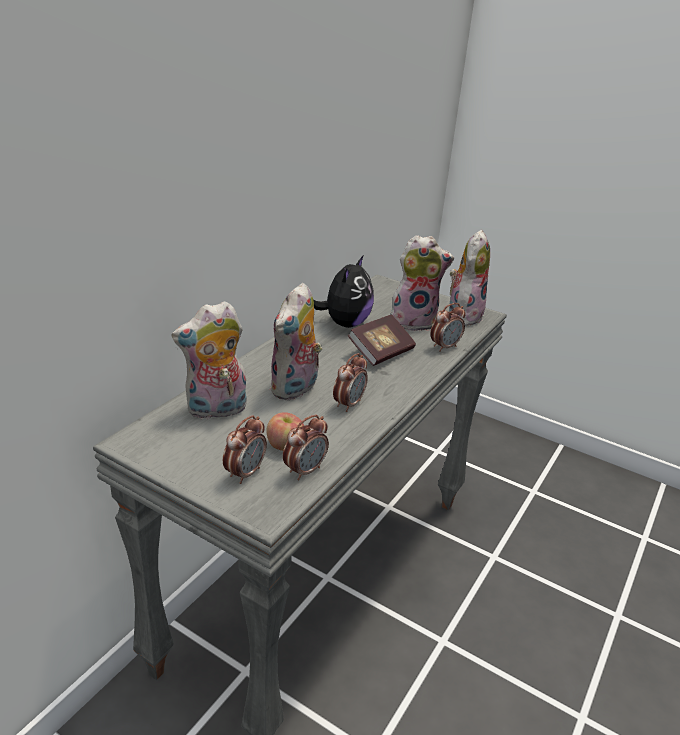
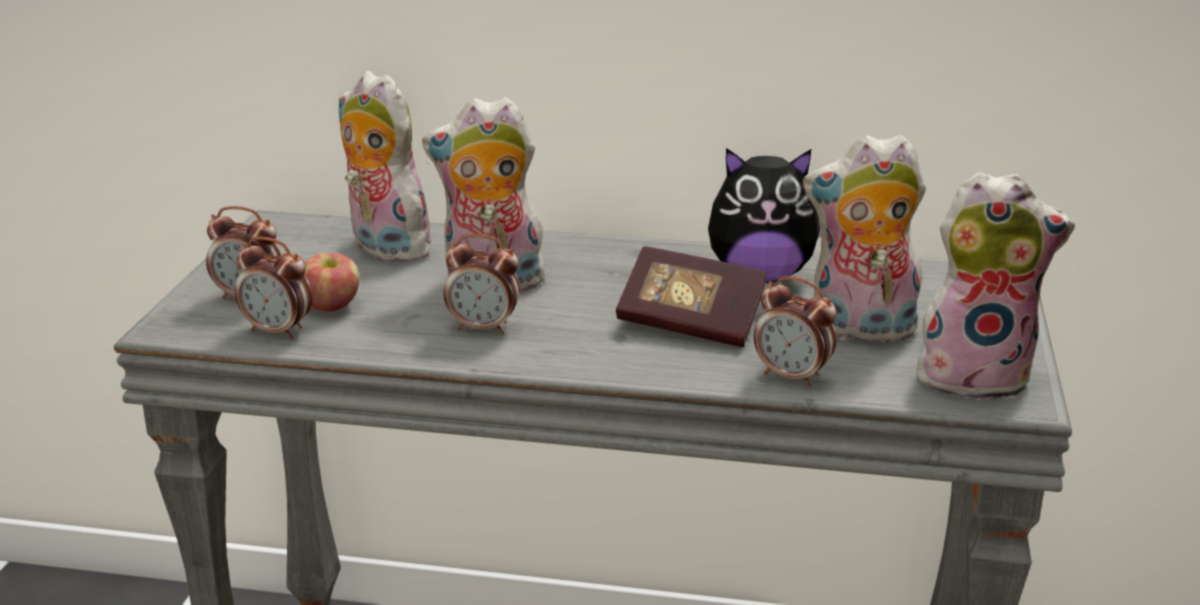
camera: 70 degrees right, 5 degrees down
plush toy [390,235,454,331] -> plush toy turned 120 degrees clockwise [803,134,926,348]

